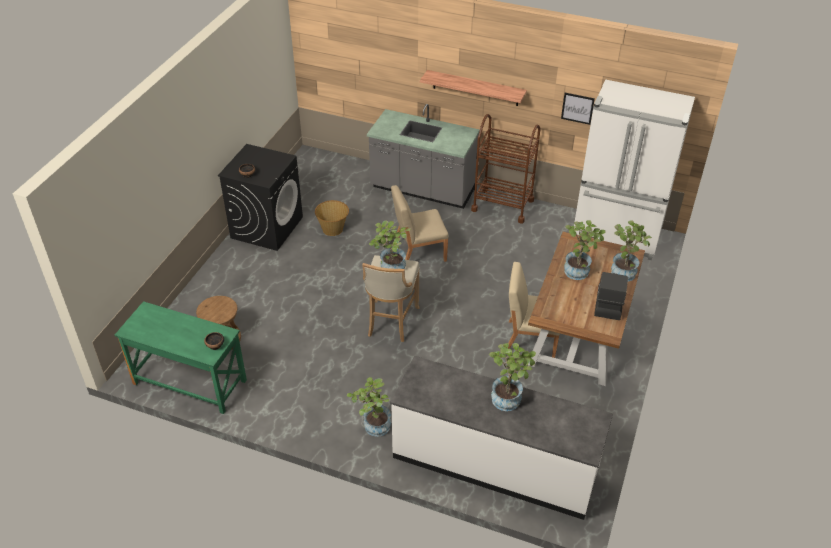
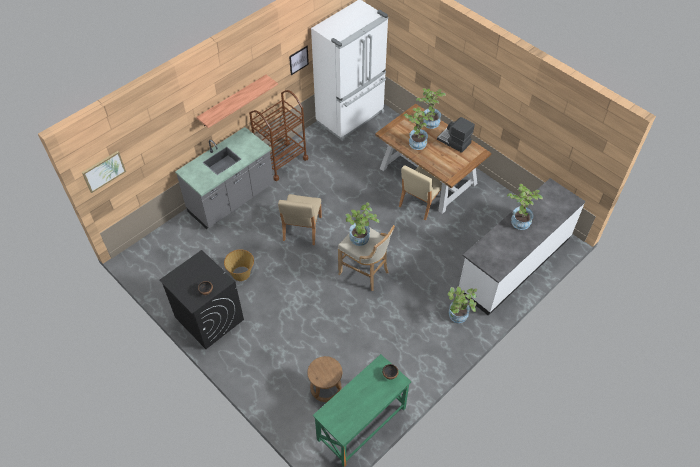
camera: 65 degrees left, 10 degrees up
none -> picture [82,151,126,193]

